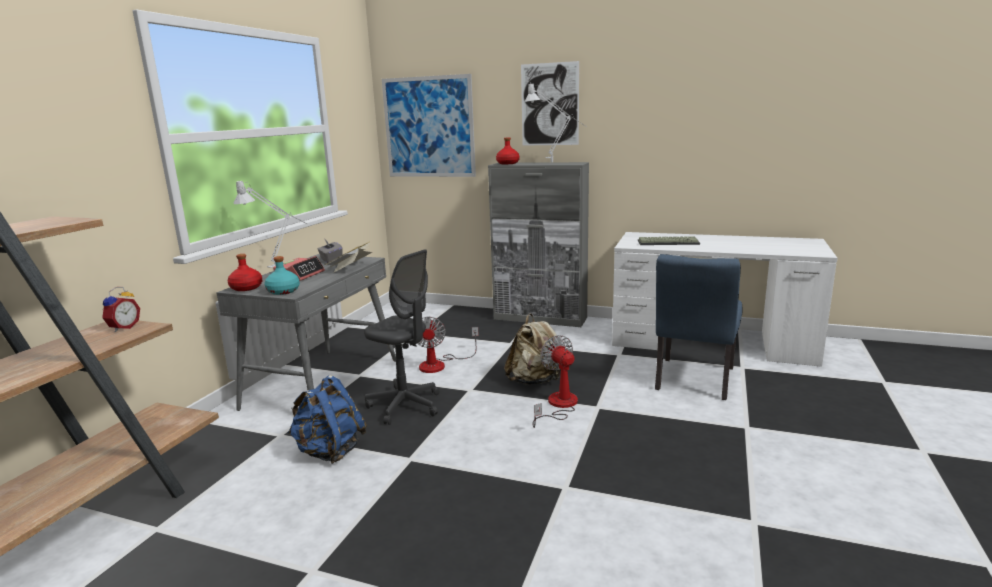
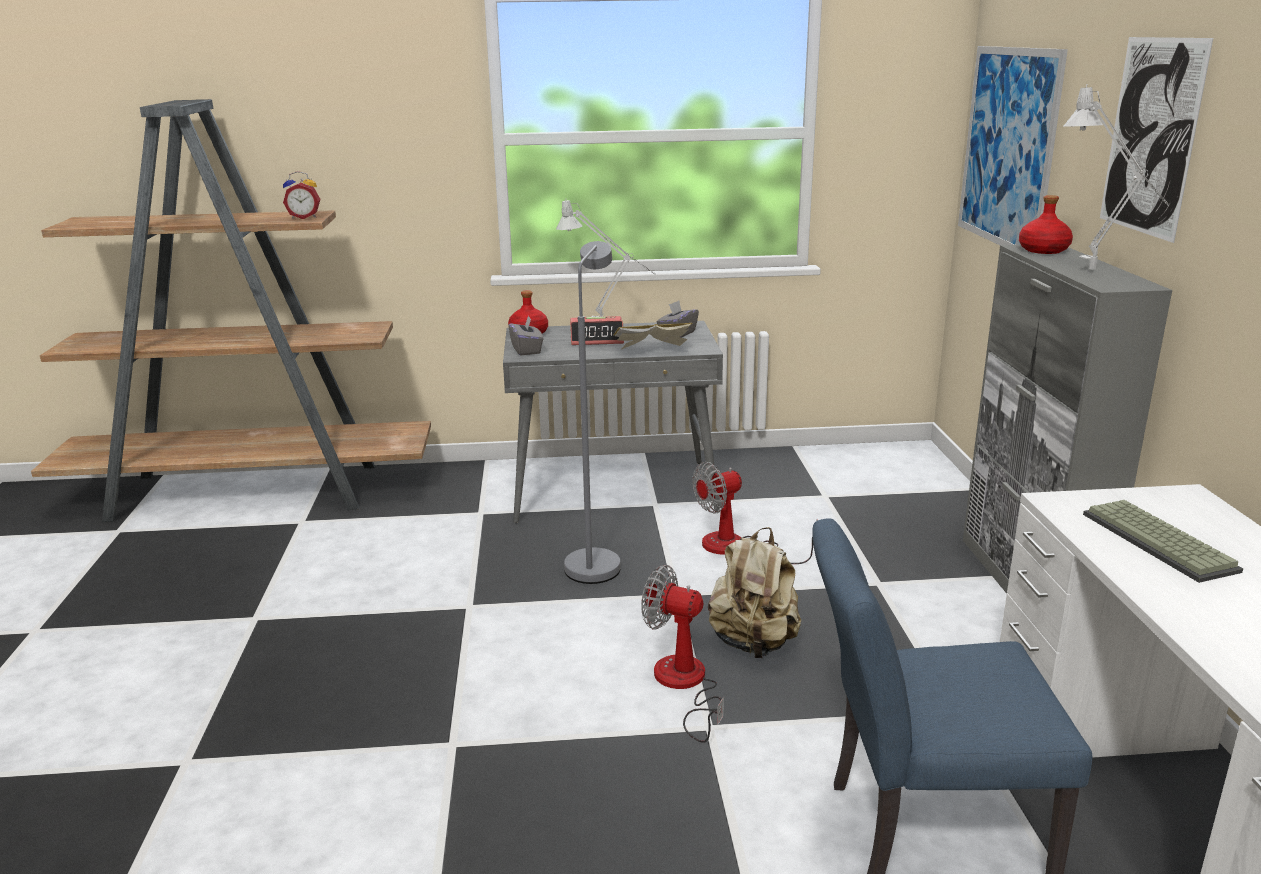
camera: 65 degrees right, 5 degrees up
alarm clock [102,287,140,332] -> alarm clock moved to [283,171,320,219]
turquoise bottle [264,256,300,295] -> grey tissue box [509,316,544,356]
blue backpack [288,375,367,464] -> none
grey office chair [364,249,439,425] -> grey floor lamp [564,241,620,584]
fan [533,335,578,428] -> fan turned 105 degrees counterclockwise [641,565,724,743]

